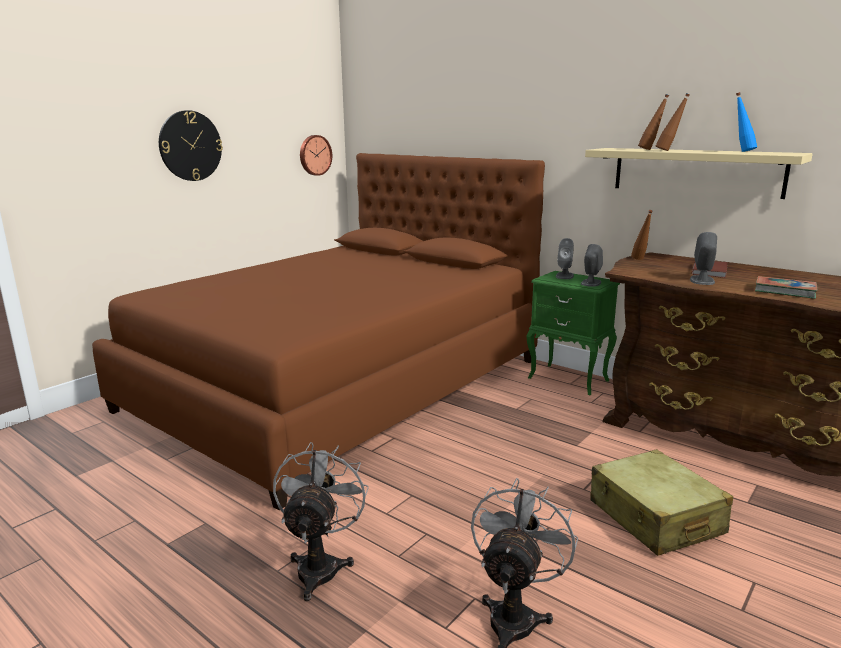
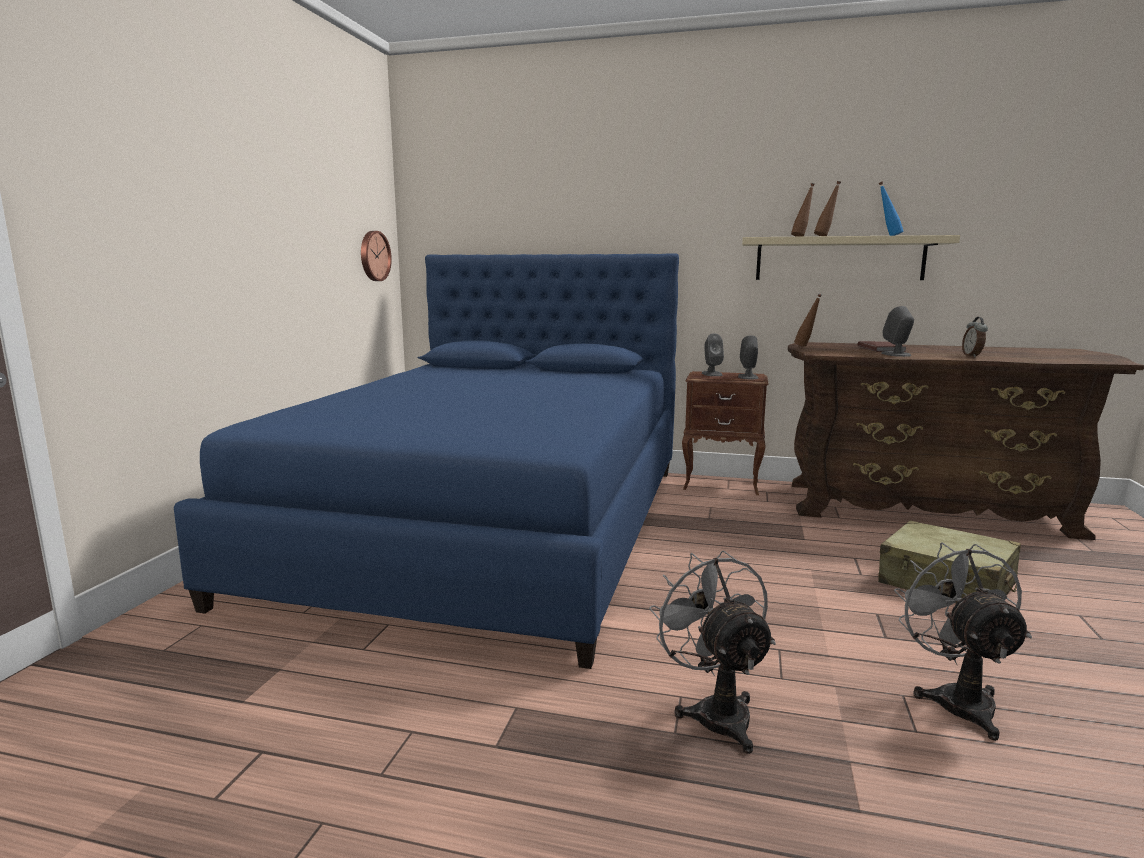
camera: 25 degrees left, 5 degrees down
brown bed [92,153,545,510] -> blue bed [174,253,679,669]
wall clock [159,110,223,181] -> none
green nightstand [526,271,620,396] -> brown nightstand [682,371,768,496]
book [755,276,817,299] -> alarm clock [962,317,988,357]

